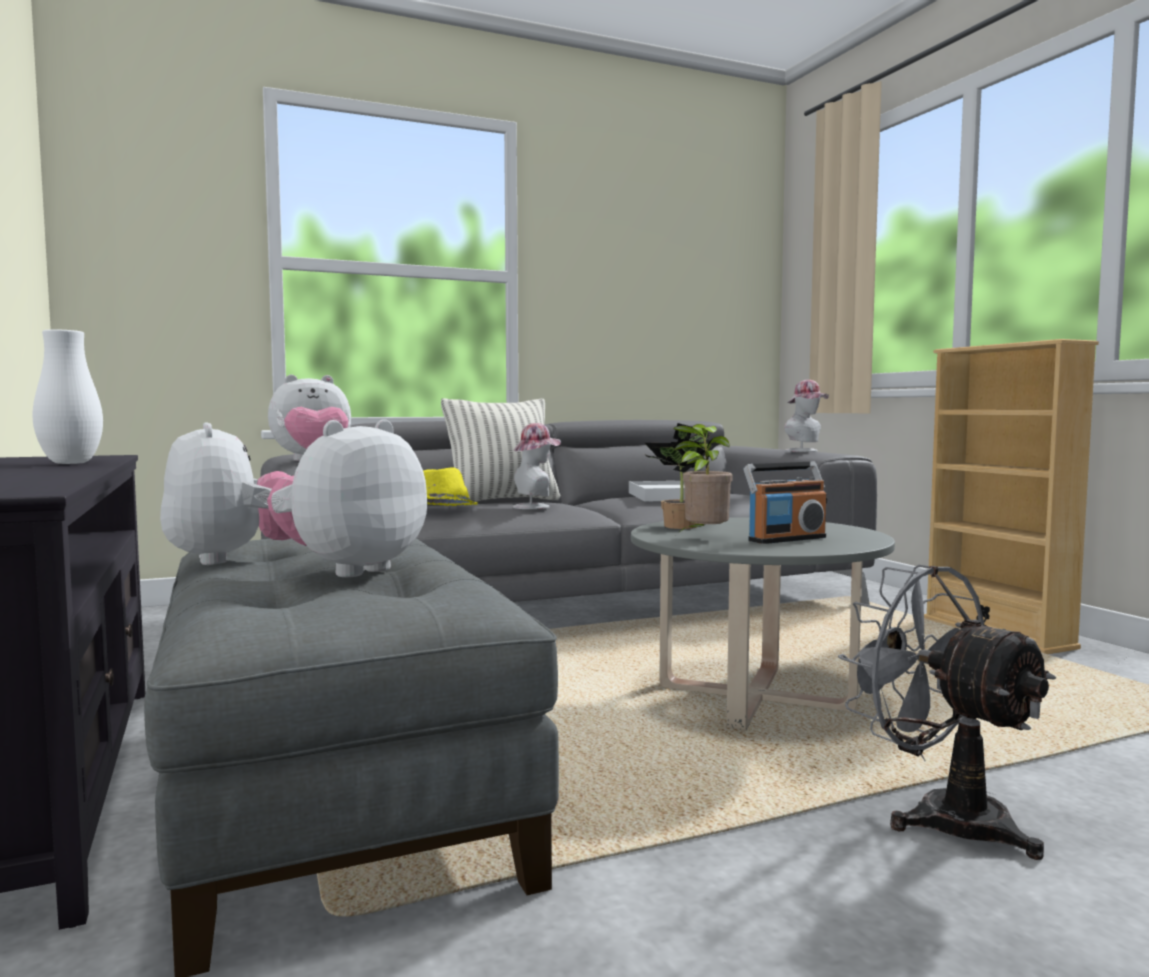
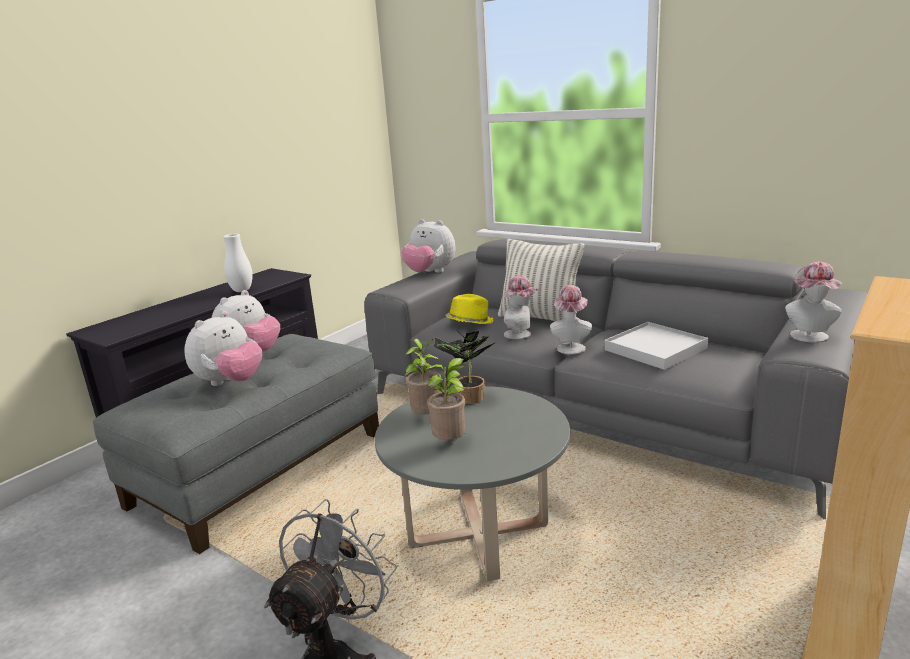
camera: 60 degrees right, 15 degrees up
plush toy [267,419,427,577] -> plush toy turned 120 degrees clockwise [184,311,262,386]
radio [743,461,827,544] -> potted plant [426,358,466,440]
none -> hat [550,285,592,354]

